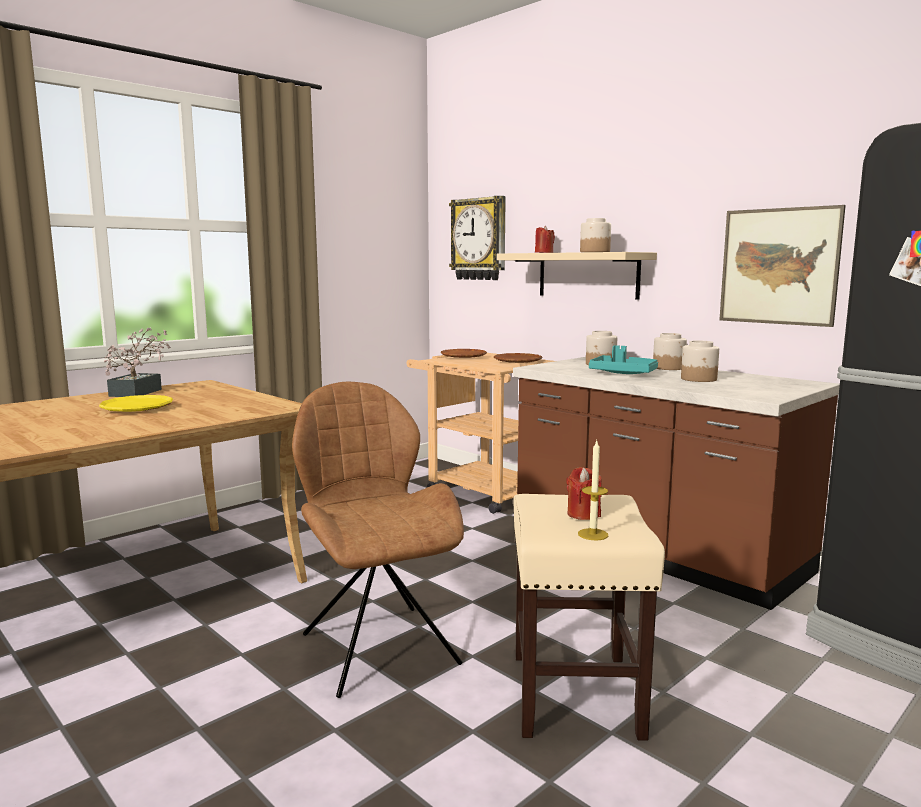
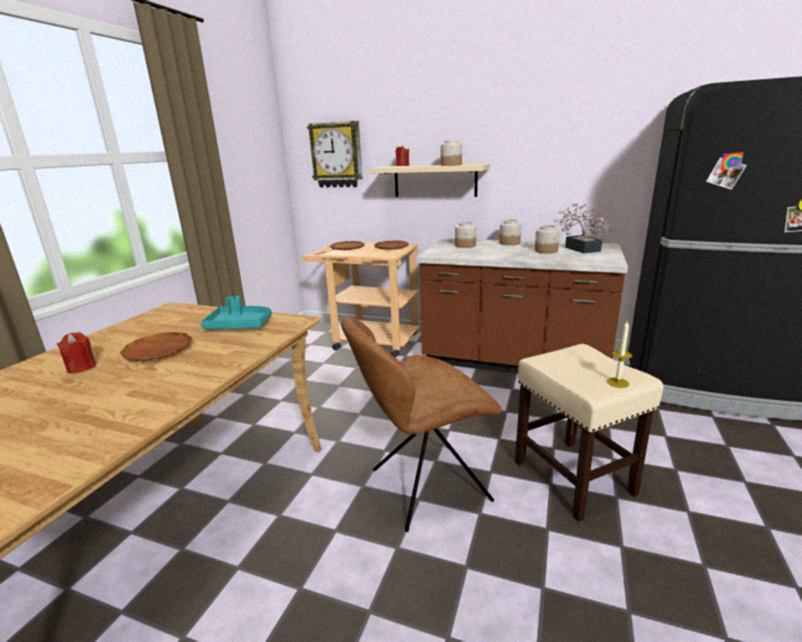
camera: 25 degrees left, 10 degrees up
yellow plate [99,395,173,412] -> brown plate [120,332,193,361]
potted plant [104,327,171,397] -> potted plant moved to [558,204,610,253]
brown chair [292,382,464,698] -> brown chair turned 60 degrees counterclockwise [341,316,502,532]
red candle [566,467,602,520] -> red candle moved to [57,332,96,374]
turquoise tray [589,345,658,374] -> turquoise tray moved to [201,296,272,329]
picture [719,205,846,327] -> none

